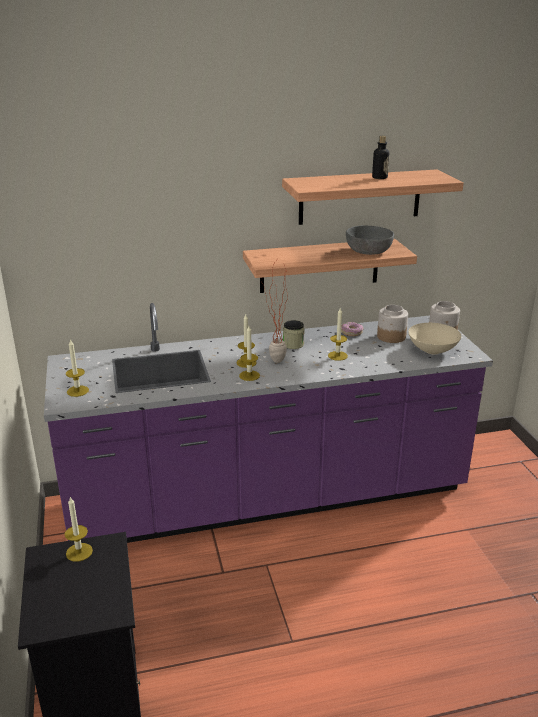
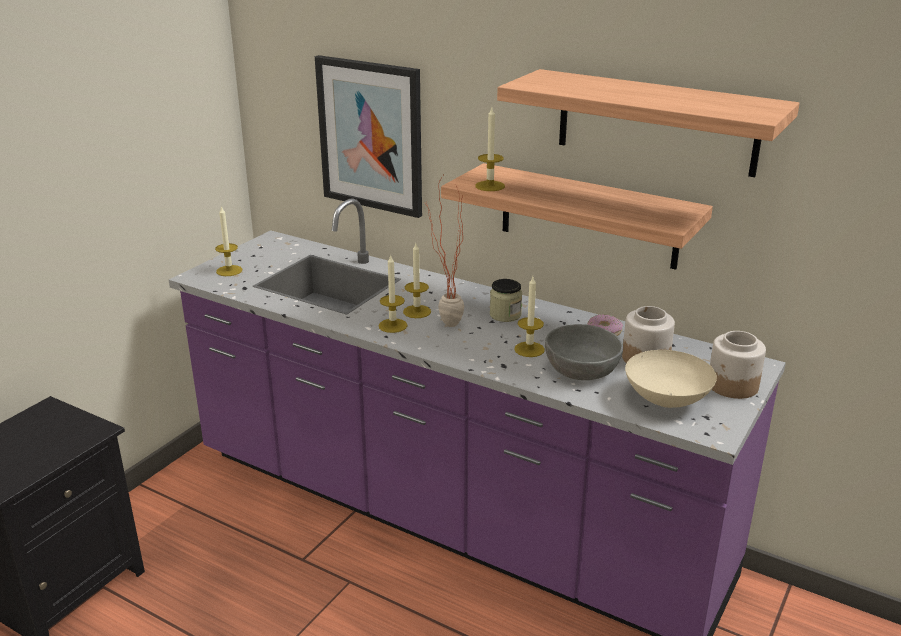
camera: 45 degrees right, 0 degrees up
candle [65,496,93,562] -> candle moved to [475,108,505,191]
grey bowl [346,226,394,255] -> grey bowl moved to [545,324,623,380]
bottle [372,136,390,179] -> none
none -> picture [315,55,422,218]

